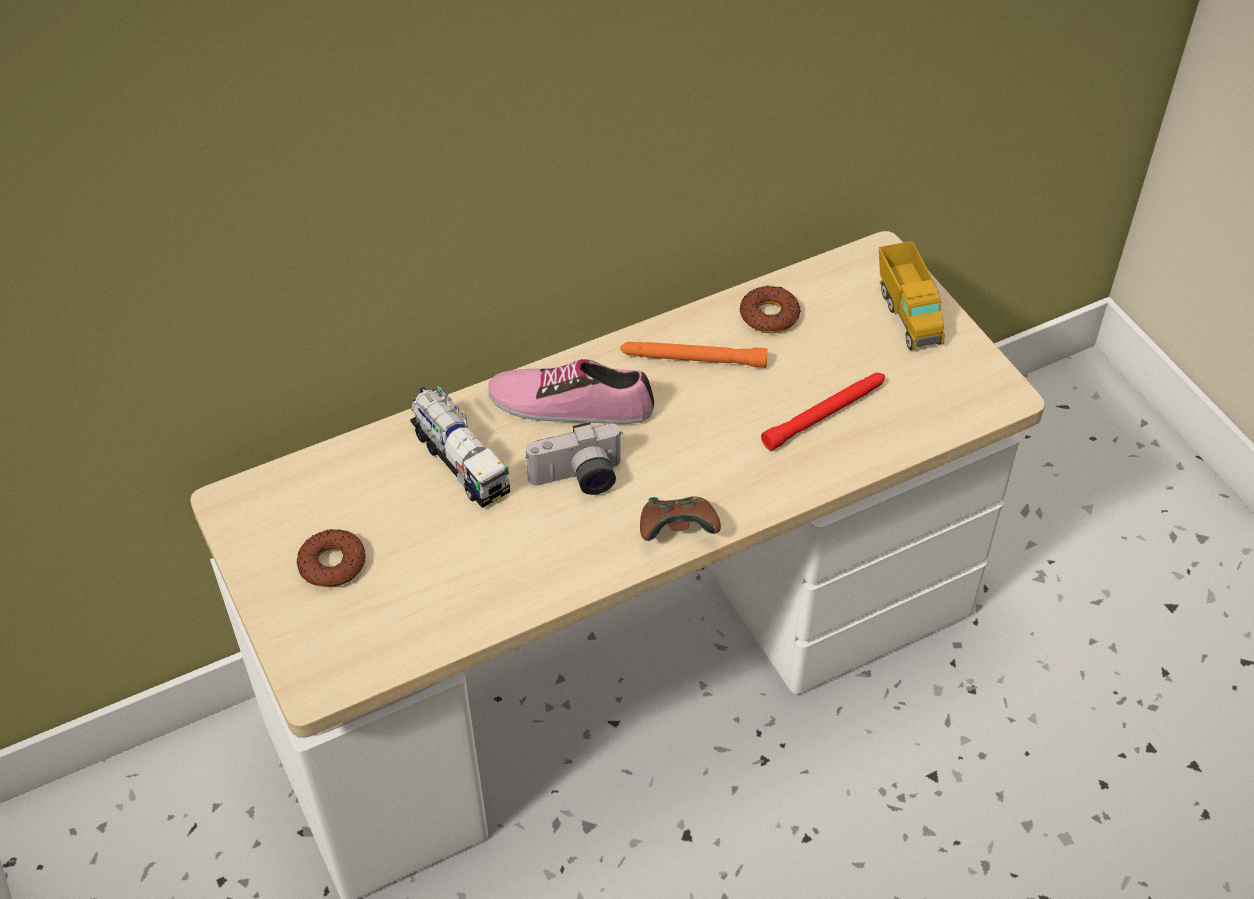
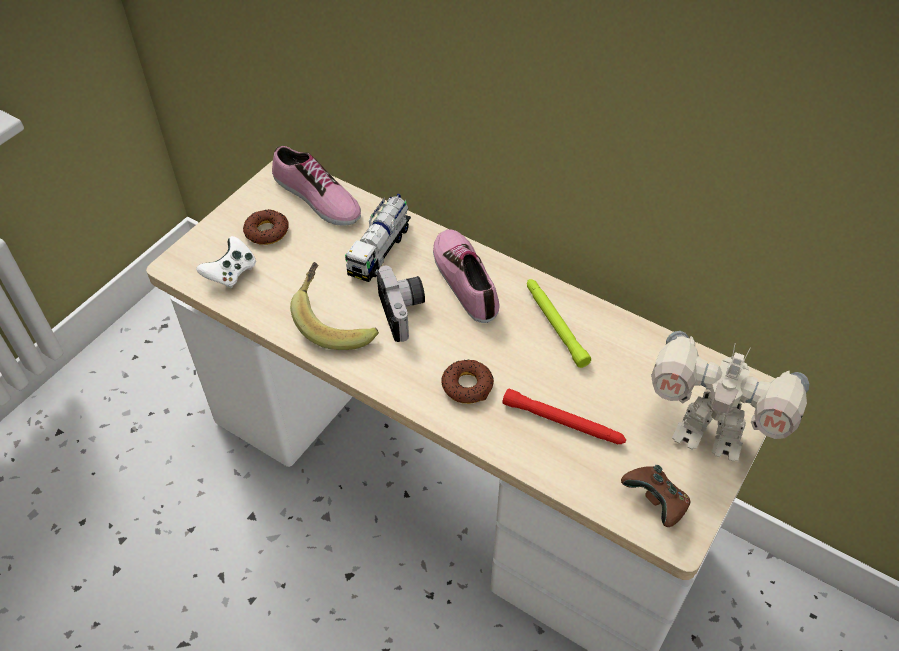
camera: 60 degrees right, 0 degrees up
camera [526,422,623,495] -> camera turned 150 degrees counterclockwise [377,266,425,342]
orange flashlight [620,342,768,368] -> green flashlight [527,279,591,368]
brown game controller [640,497,721,541] -> brown game controller moved to [621,465,691,527]
donut [740,285,801,334] -> donut moved to [441,360,494,404]
toy truck [879,241,944,350] -> toy robot [651,331,809,462]
none -> white game controller [196,236,256,288]
none -> shoe [272,146,361,226]
none -> banana [290,262,379,350]

